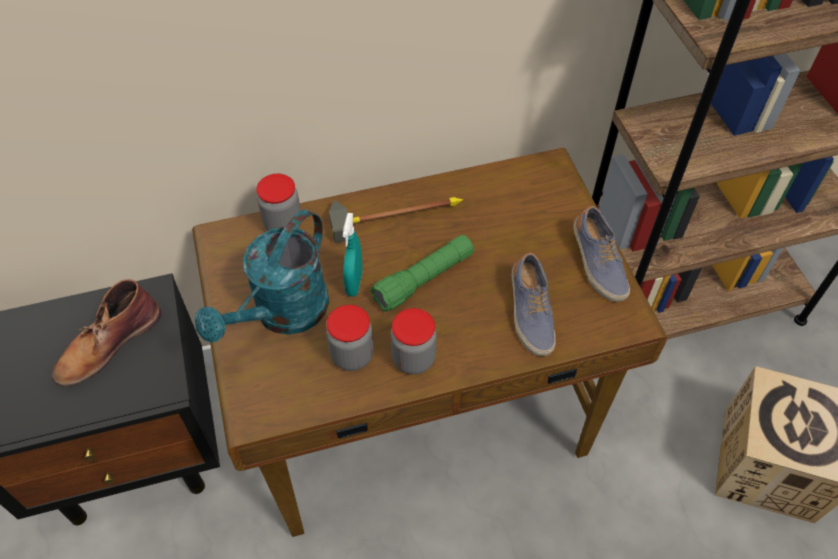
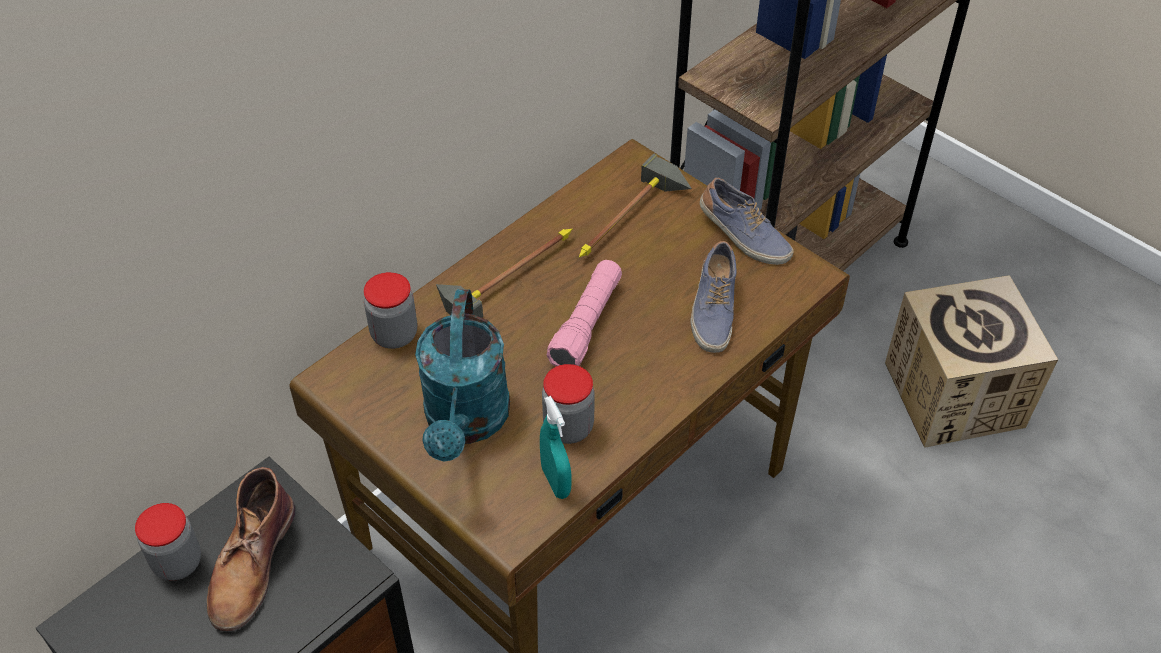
camera: 30 degrees left, 5 degrees down
turquoise spray bottle [343,213,363,297] -> turquoise spray bottle moved to [540,396,571,499]
green flashlight [370,235,474,311] -> pink flashlight [547,260,622,366]
jar [391,308,437,375] -> jar moved to [135,503,201,581]
shoe [512,253,556,356] -> shoe turned 45 degrees clockwise [690,241,736,353]
none -> hammer [578,154,692,258]

